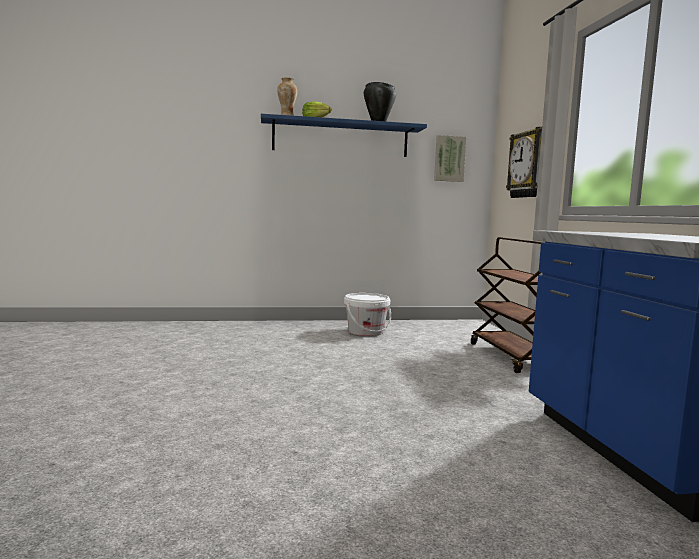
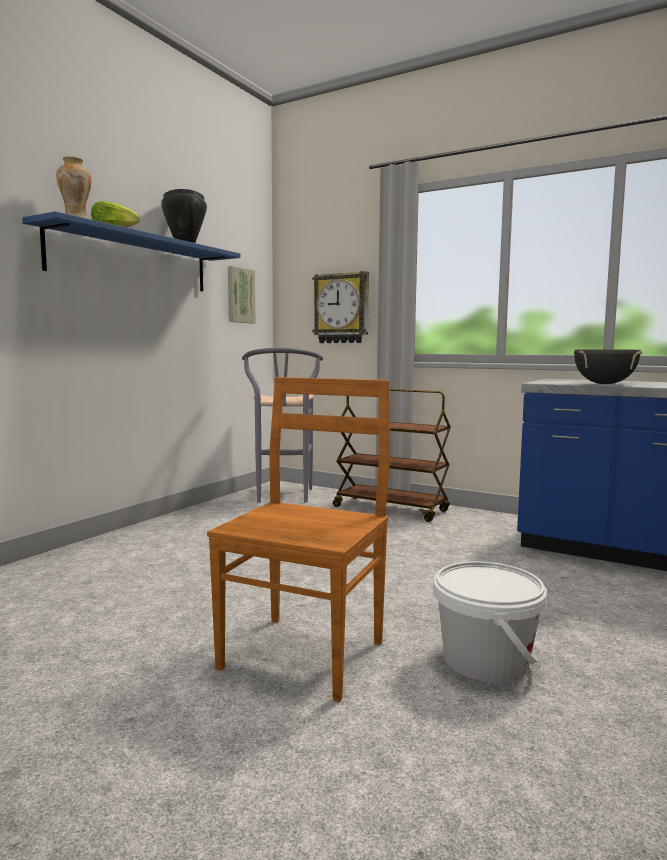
camera: 50 degrees left, 0 degrees up
white bucket [344,293,391,336] -> white bucket moved to [433,562,547,683]
none -> brown chair [207,377,390,702]
none -> grey stool [242,348,323,503]
none -> black cooking pot [574,349,642,384]

